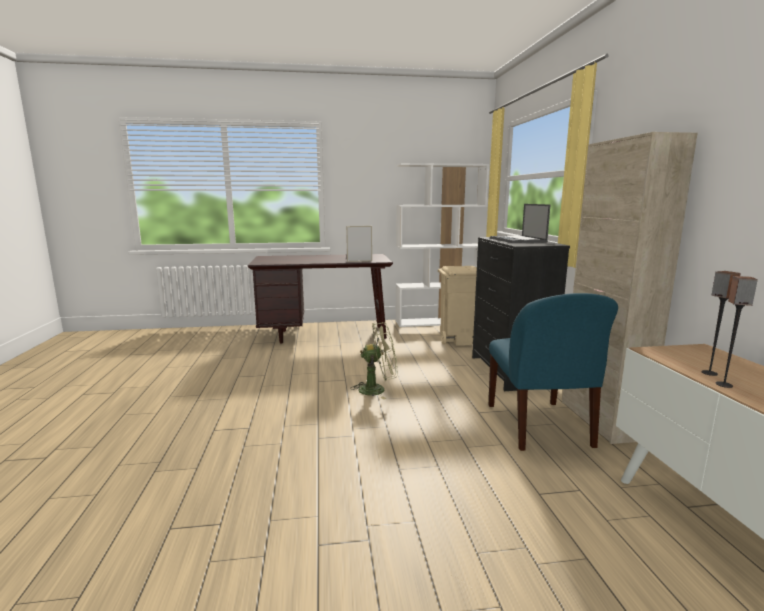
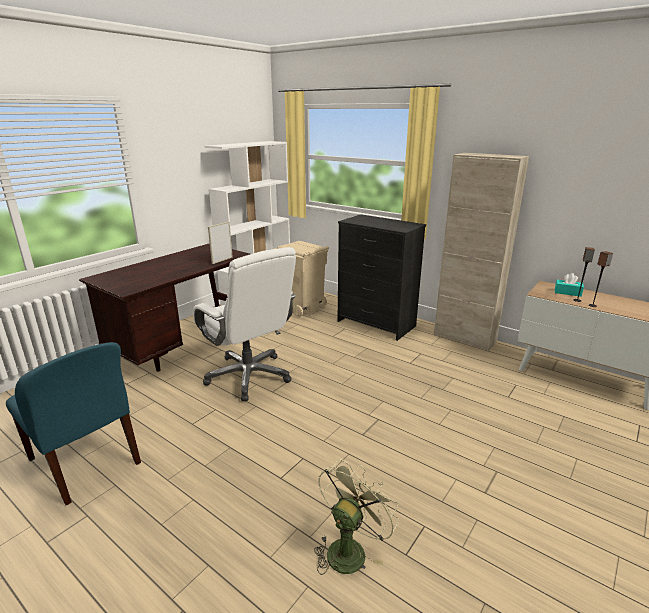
camera: 45 degrees left, 10 degrees up
green fan [350,322,398,400] -> green fan moved to [314,459,399,575]
blue chair [489,293,618,451] -> blue chair moved to [6,342,141,506]
laptop [490,204,550,243] -> none
none -> white office chair [193,247,296,401]
none -> turquoise tissue box [555,273,584,297]

